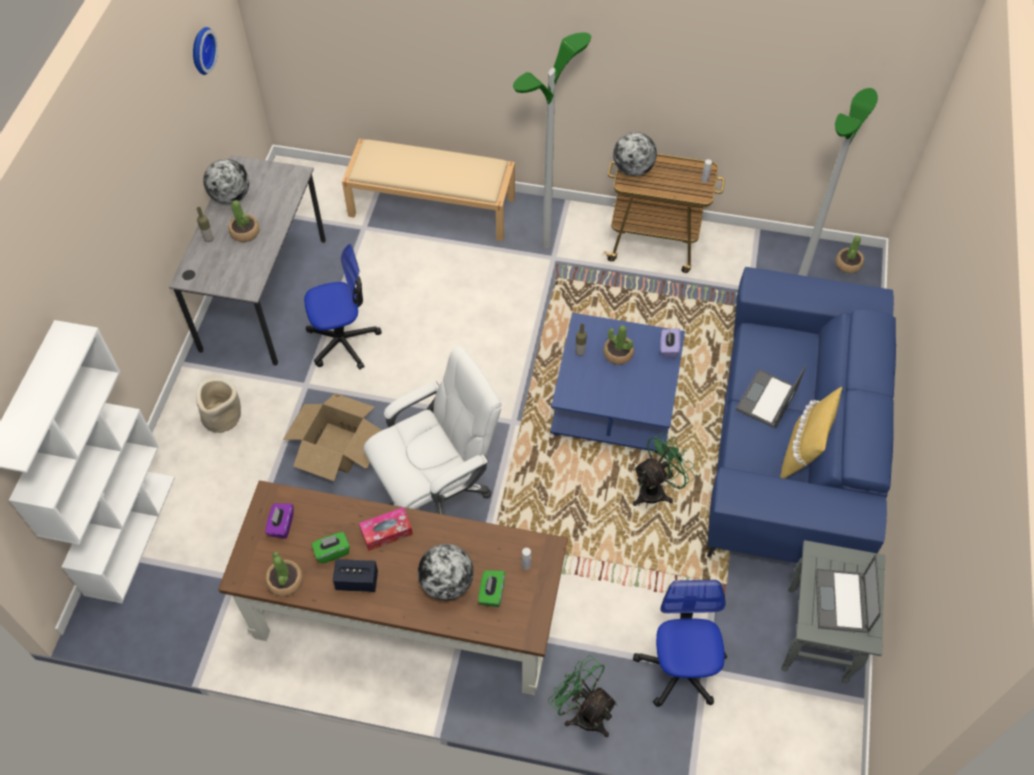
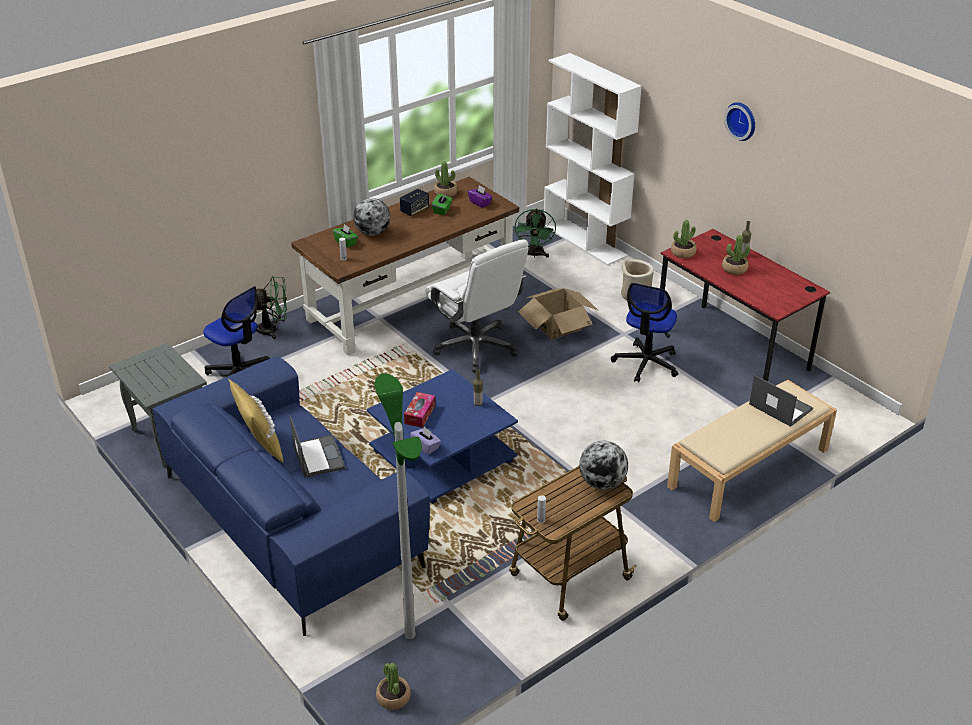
camera: 130 degrees right, 20 degrees down
grey desk [169,155,326,366] -> red desk [660,229,830,382]
wall clock [193,27,218,75] -> wall clock moved to [724,102,755,141]
globe [203,159,249,204] -> none
tissue box [359,507,413,551] -> tissue box moved to [404,392,435,428]
white office chair [363,345,502,515] -> white office chair turned 45 degrees counterclockwise [425,240,529,373]
floor lamp [513,33,591,248] -> none
potted plant [603,325,634,365] -> potted plant moved to [671,220,697,258]
green fan [633,432,695,506] -> green fan moved to [514,208,556,258]
laptop [815,554,881,633] -> laptop moved to [749,375,813,427]

